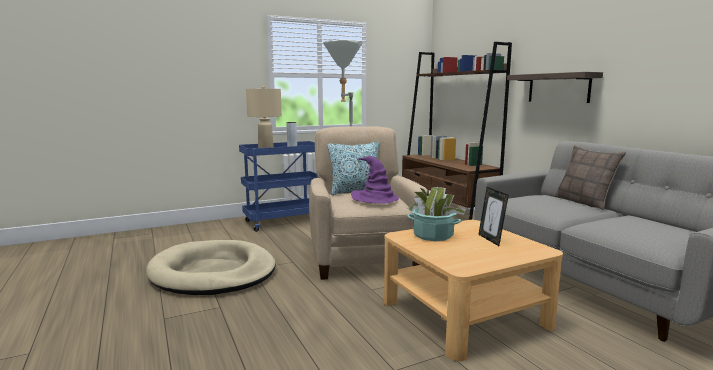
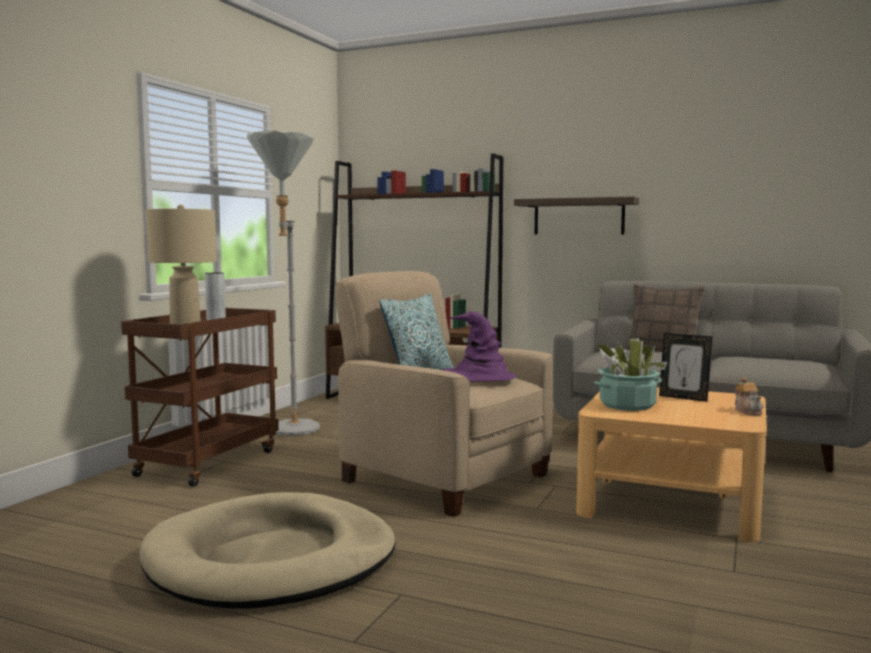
camera: 40 degrees left, 5 degrees down
blue cart [239,141,317,232] -> brown cart [121,308,279,487]
none -> teapot [735,377,763,415]

